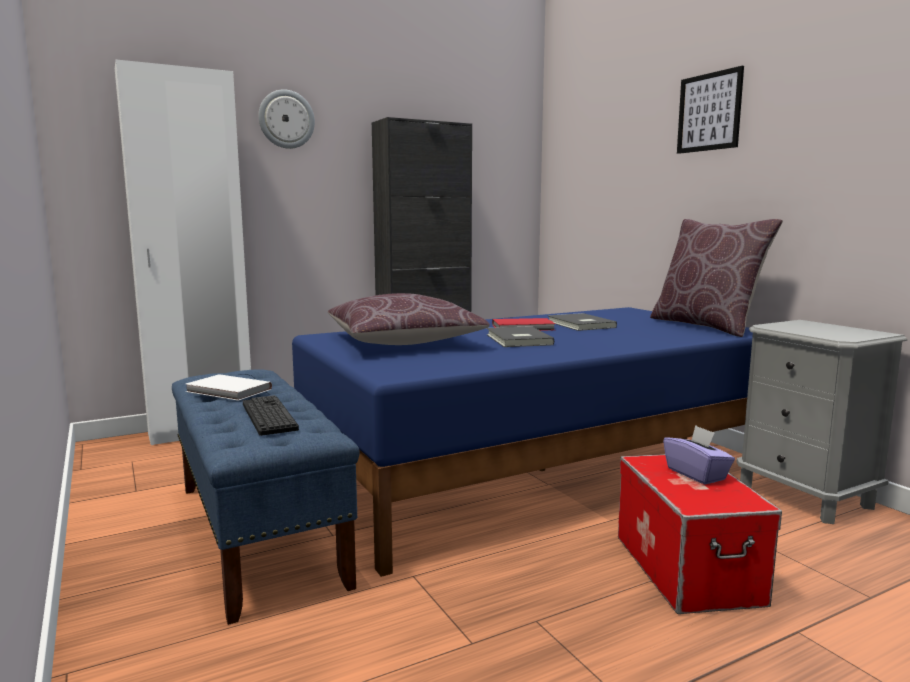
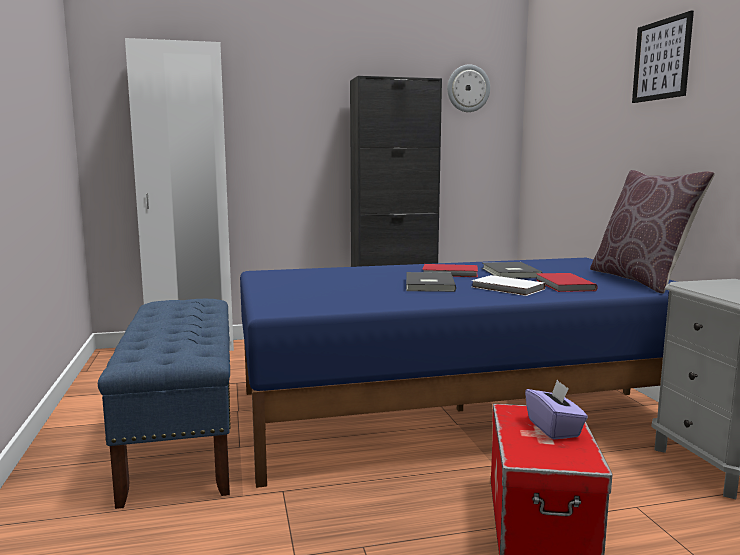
camera: 15 degrees right, 0 degrees up
white book [186,374,272,401] -> white book moved to [471,275,546,296]
keyboard [243,395,299,436] -> none
wall clock [258,89,315,149] -> wall clock moved to [447,64,490,112]
brown pillow [328,293,490,345] -> none
none -> red book [536,273,598,292]

